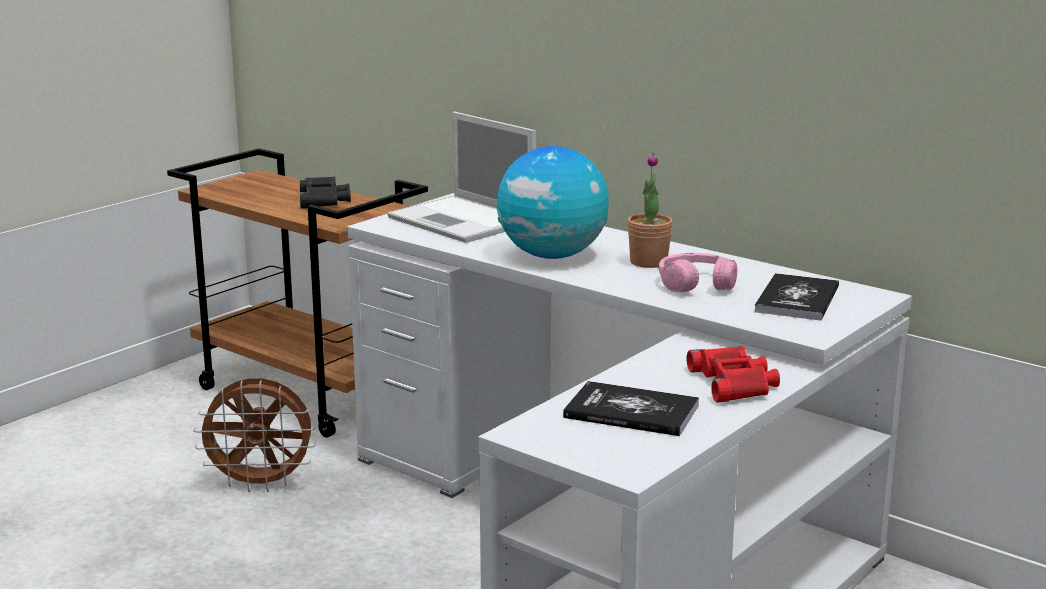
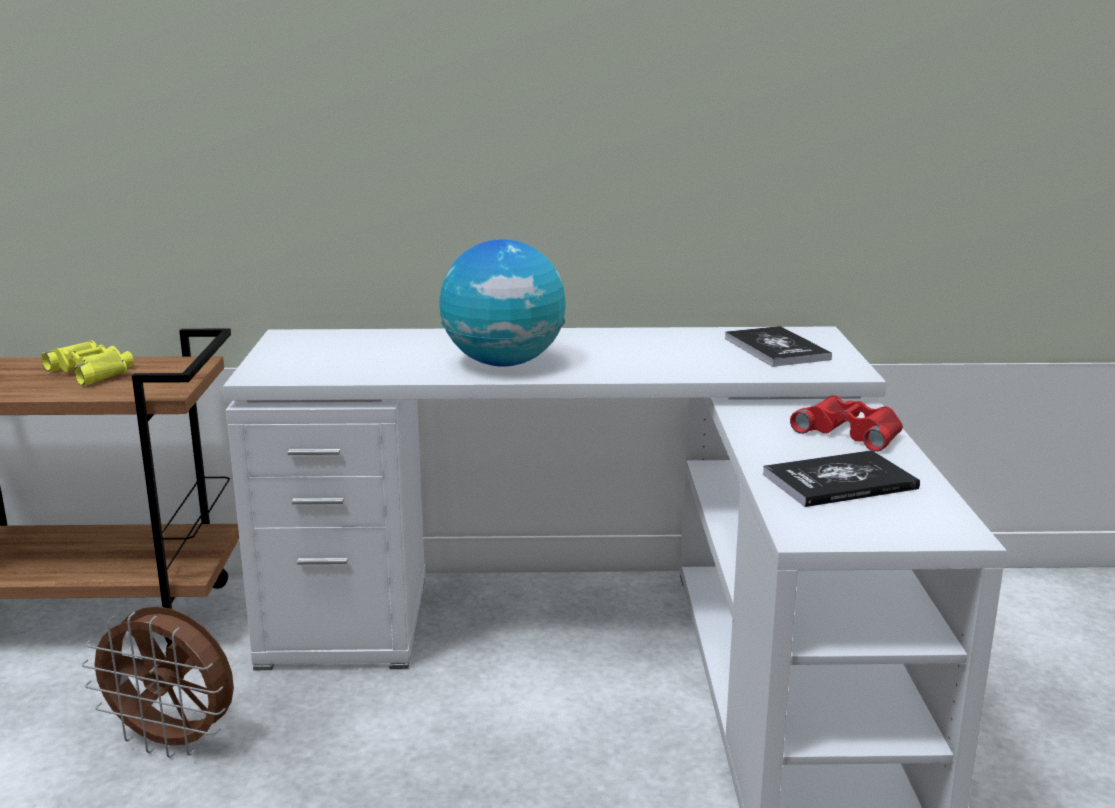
camera: 40 degrees left, 0 degrees up
brown fan [193,378,316,492] -> brown fan turned 60 degrees clockwise [82,606,234,758]
black binoculars [299,176,351,209] -> yellow binoculars [41,340,134,386]
laptop [387,112,536,243] -> none
potted plant [627,153,673,268] -> none
pink headphones [659,253,737,293] -> none

